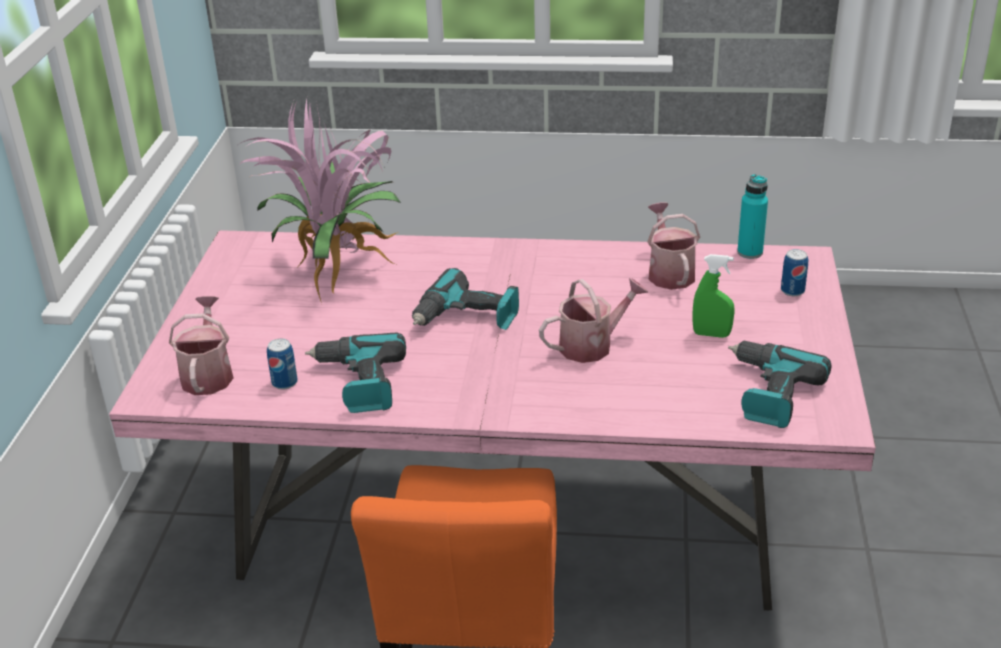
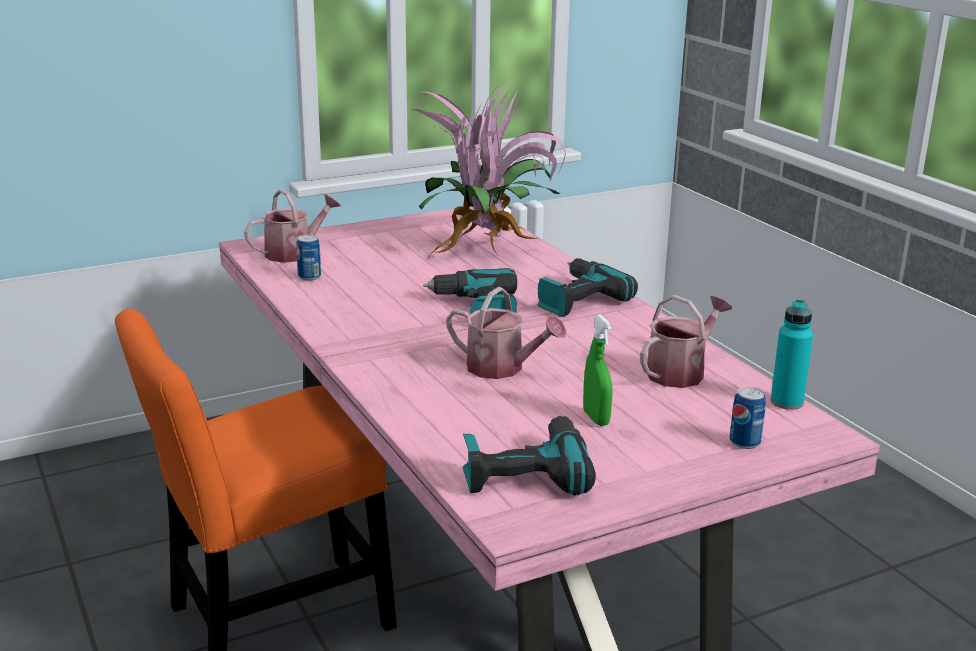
camera: 55 degrees right, 10 degrees down
power drill [305,332,406,413] -> power drill moved to [538,258,638,317]

